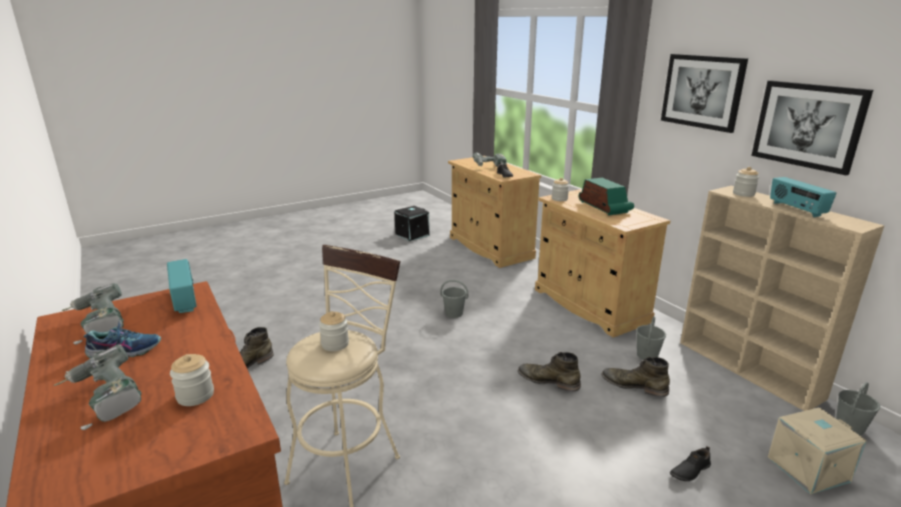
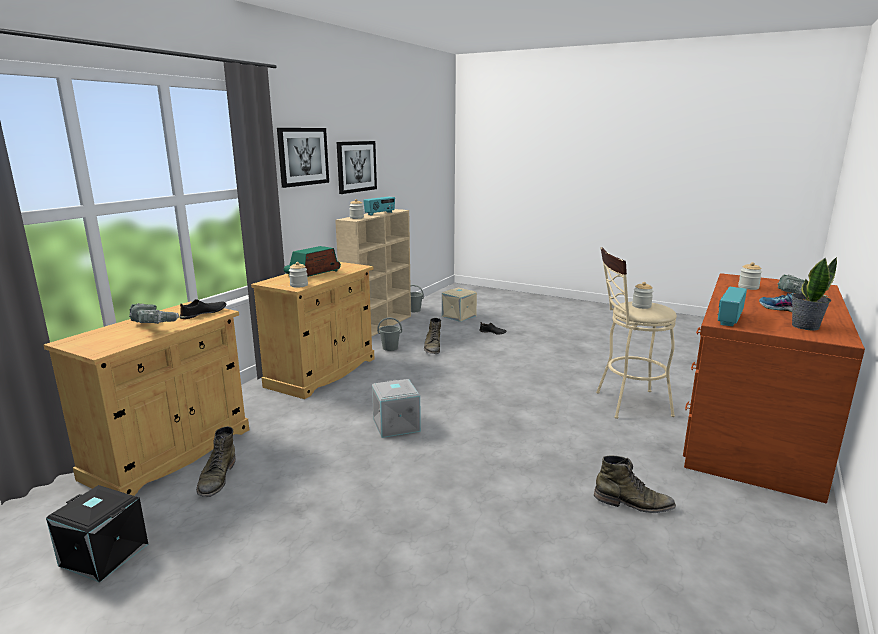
camera: 120 degrees left, 5 degrees down
power drill [61,283,124,345] -> potted plant [792,257,837,330]
grey bucket [440,280,468,318] -> grey storage box [372,379,421,438]
green boot [518,352,581,392] -> green boot moved to [196,426,236,497]

